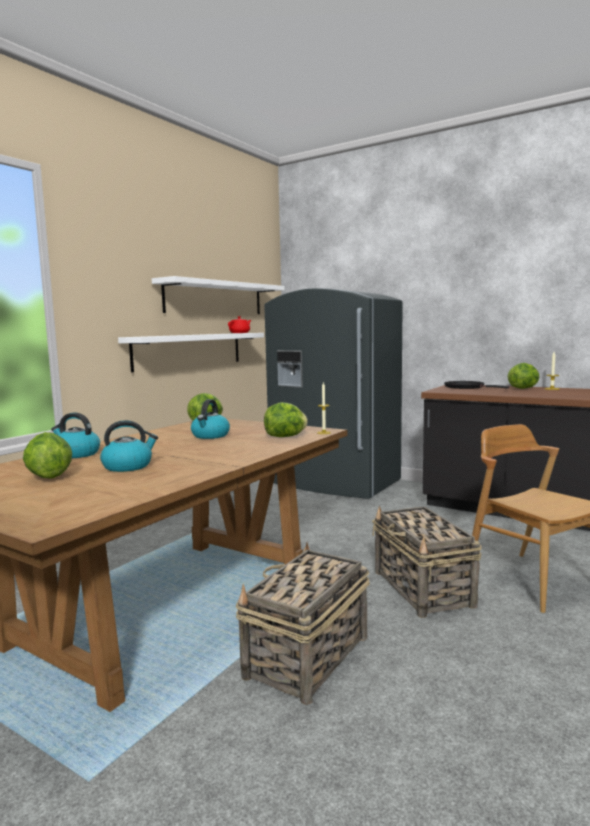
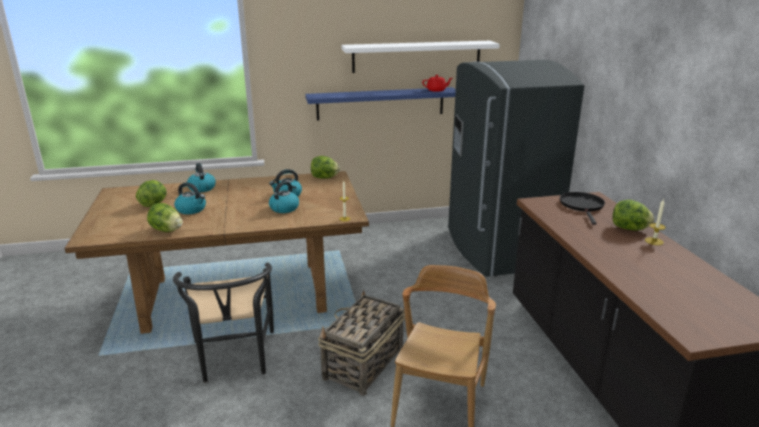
camera: 45 degrees right, 15 degrees up
white shelf [118,333,264,372] -> blue shelf [305,87,456,121]
basket [236,543,370,705] -> black chair [173,262,274,383]
lettuce [264,402,308,437] -> lettuce moved to [147,203,183,232]
none -> kettle [269,181,299,213]

